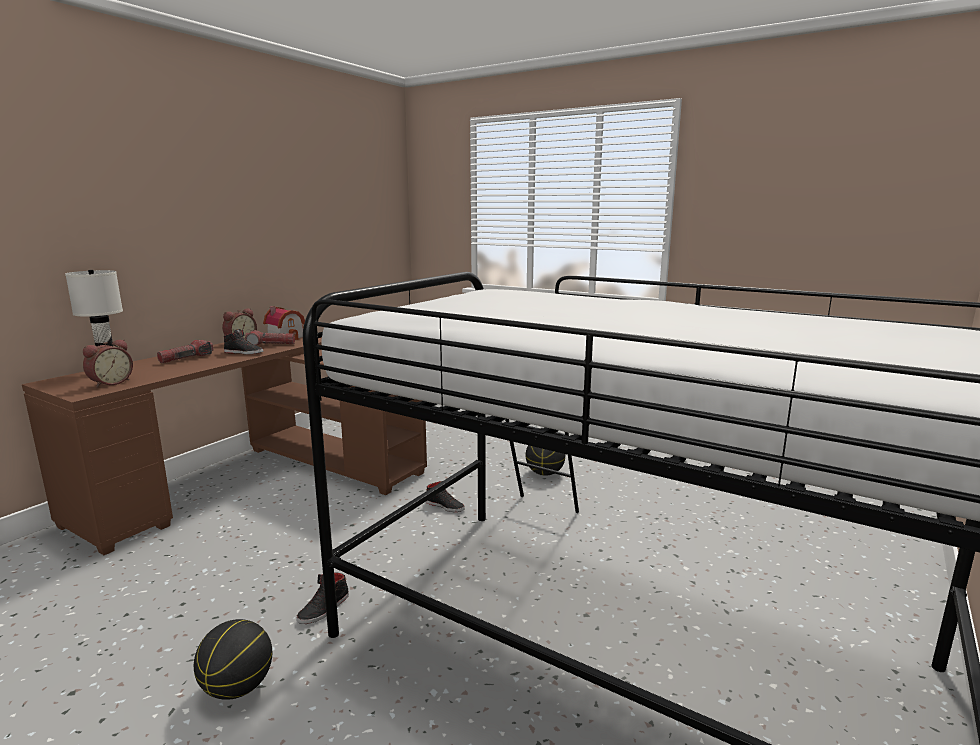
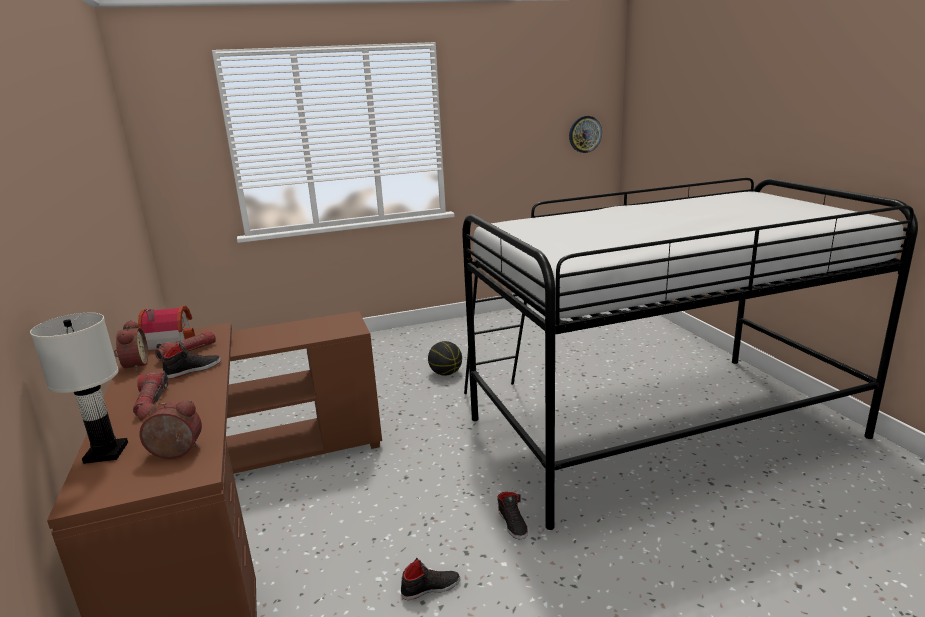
camera: 50 degrees left, 5 degrees up
alarm clock [83,339,133,388] -> alarm clock turned 75 degrees counterclockwise [137,400,202,459]
basketball [194,619,272,700] -> none
black shoe [426,481,465,512] -> black shoe moved to [401,558,460,600]
none -> wall clock [569,116,602,153]

